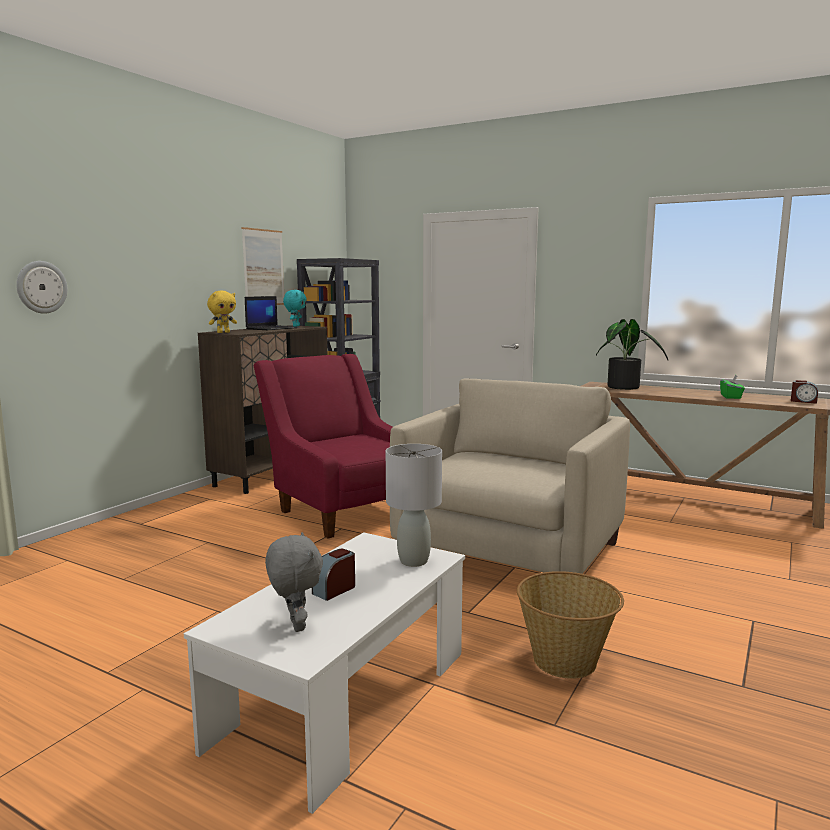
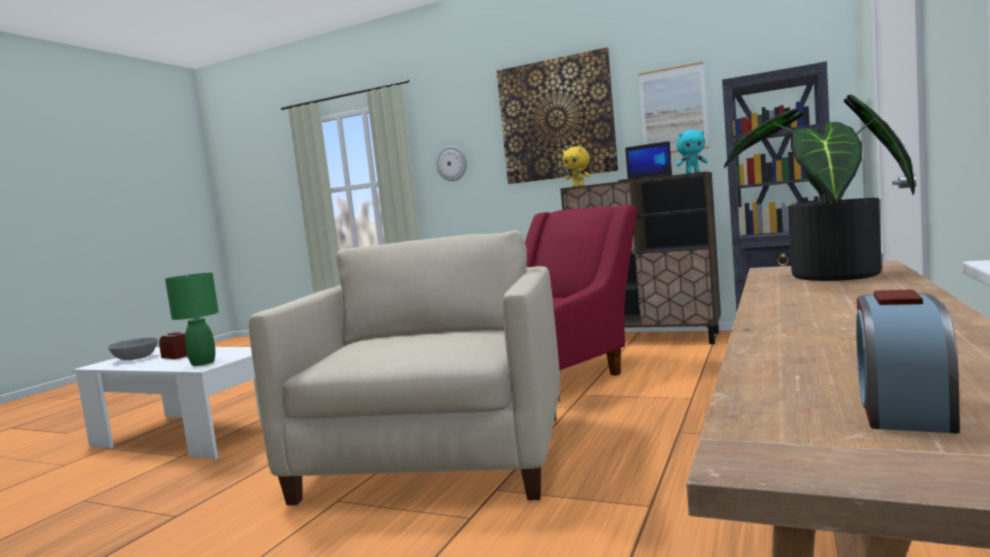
camera: 85 degrees right, 5 degrees down
grey plush toy [265,532,323,632] -> grey bowl [108,337,158,360]
grey table lamp [386,444,442,567] -> green table lamp [165,272,219,366]
beige armchair [390,379,630,574] -> beige armchair turned 105 degrees counterclockwise [249,230,560,505]
basket [517,571,624,679] -> none
green tissue box [720,375,745,399] -> none
none -> picture [497,47,618,184]

